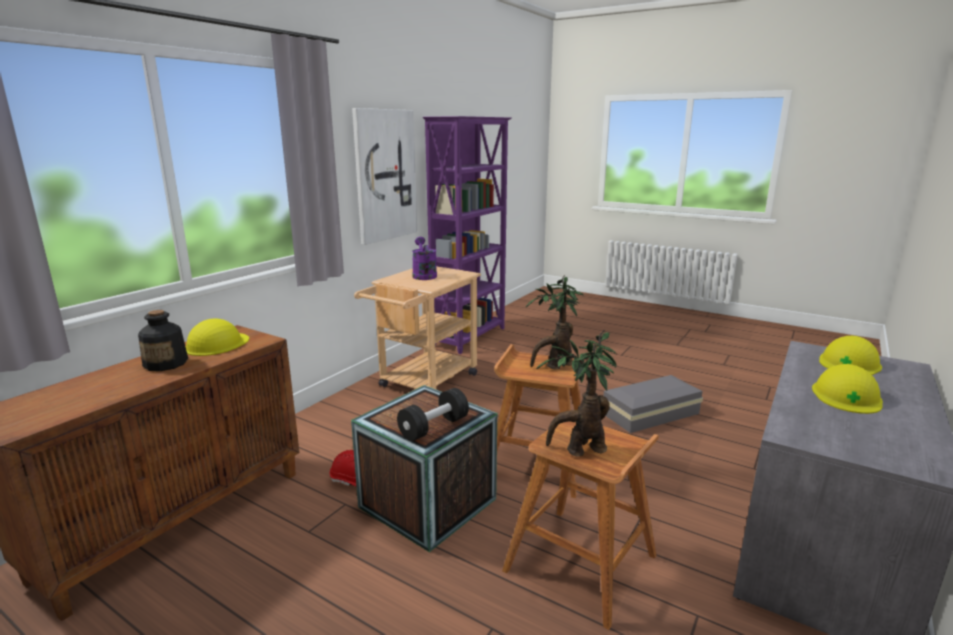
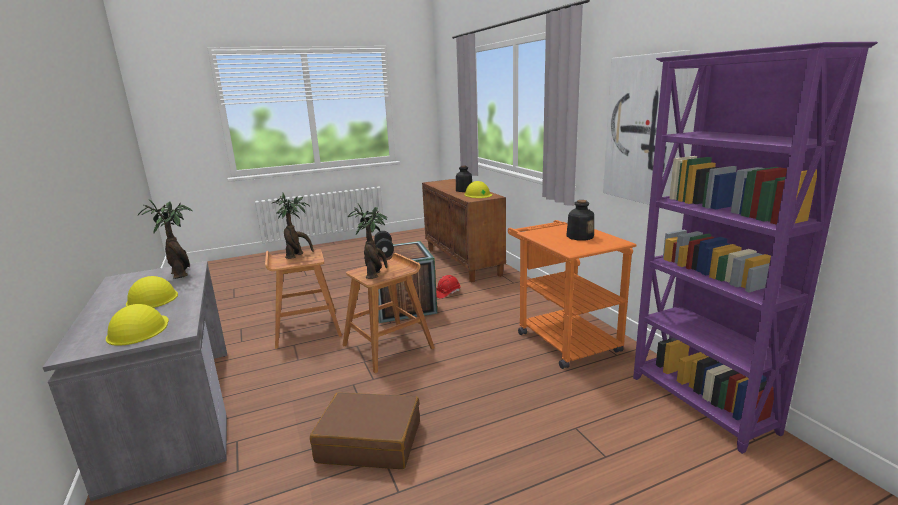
camera: 125 degrees right, 0 degrees up
beige cart [354,266,481,389] -> orange cart [508,220,636,369]
purple watering can [412,237,437,280] -> bottle [566,200,594,241]
grey storage box [604,375,703,433] -> brown suitcase [310,392,420,469]
none -> potted plant [138,199,192,279]

